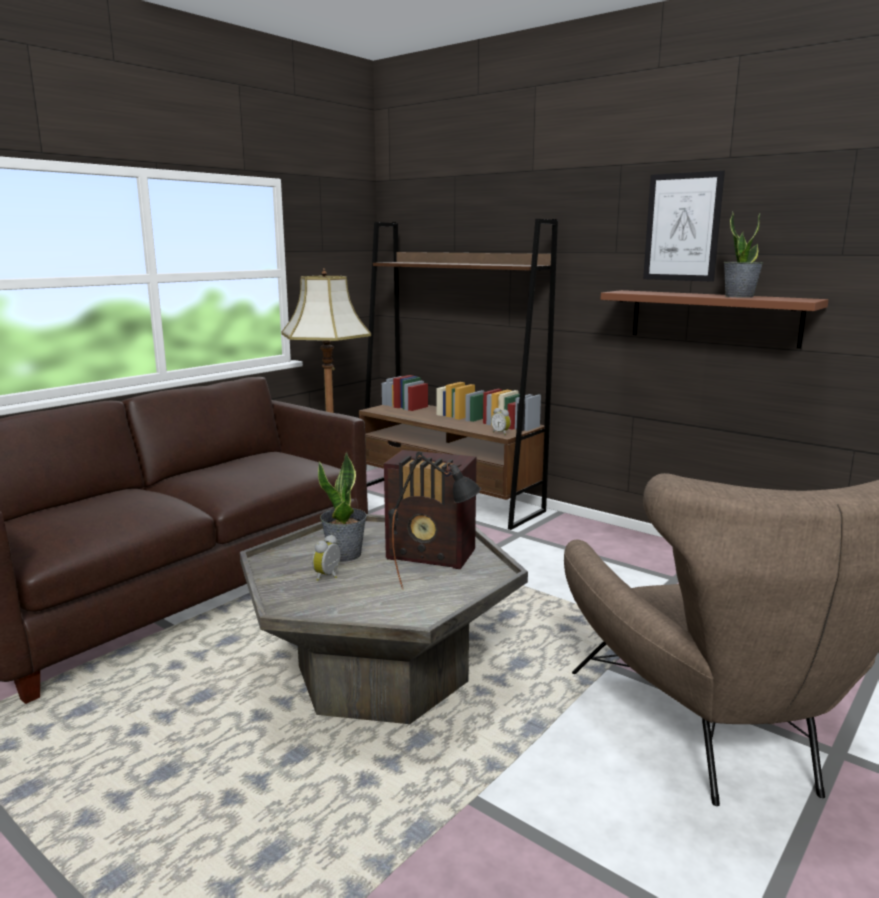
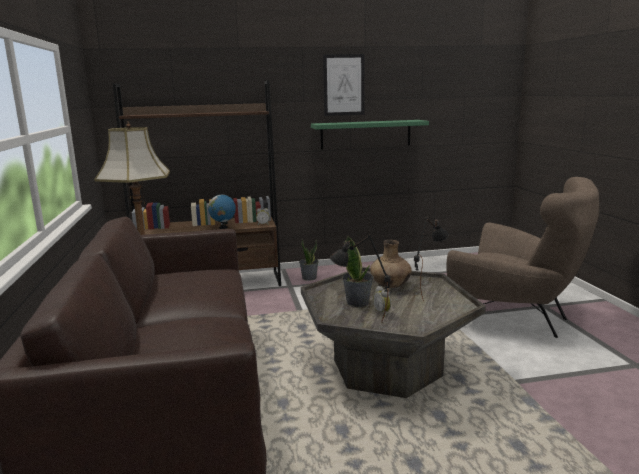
camera: 50 degrees left, 0 degrees up
radio [384,450,476,569] -> brown vase [370,240,412,288]
brown shelf [600,290,828,349] -> green shelf [311,120,429,149]
potted plant [724,211,763,298] -> potted plant moved to [299,239,319,281]
none -> globe [208,193,236,229]
none -> black table lamp [330,235,391,323]

